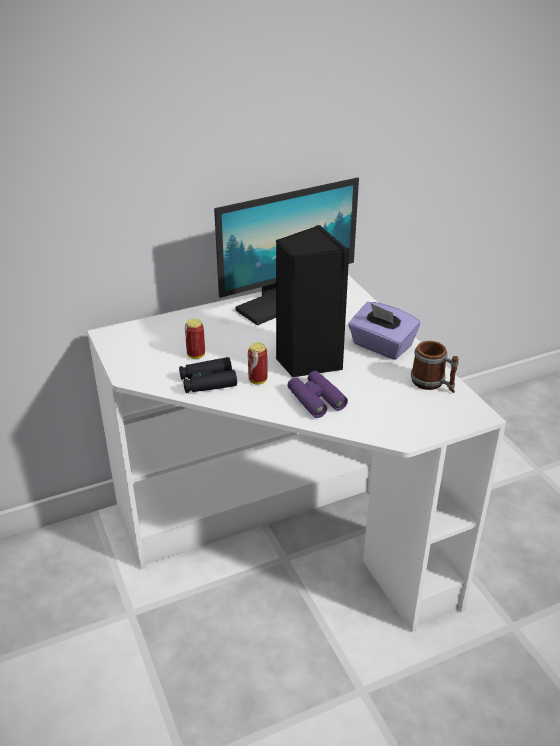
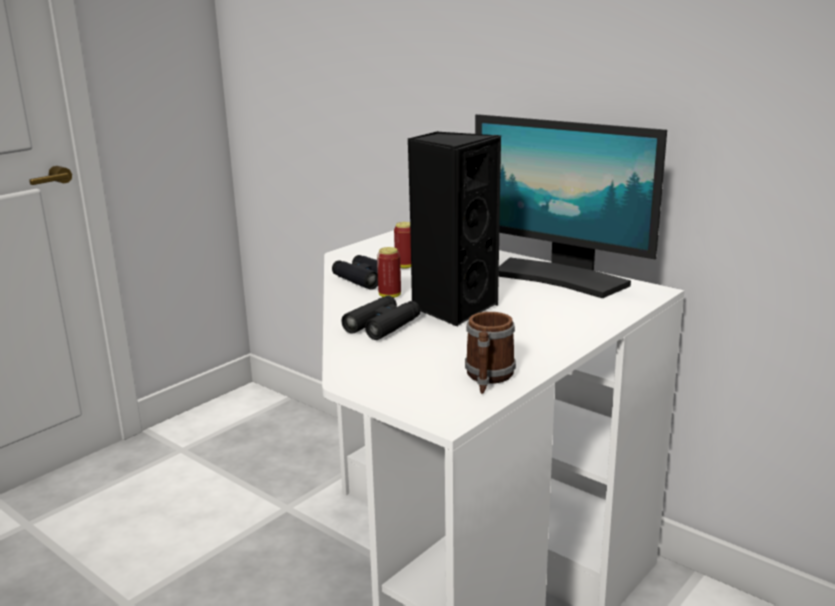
camera: 65 degrees right, 15 degrees down
purple binoculars [288,371,348,418] -> black binoculars [341,296,420,340]
purple tissue box [348,302,420,360] -> none

